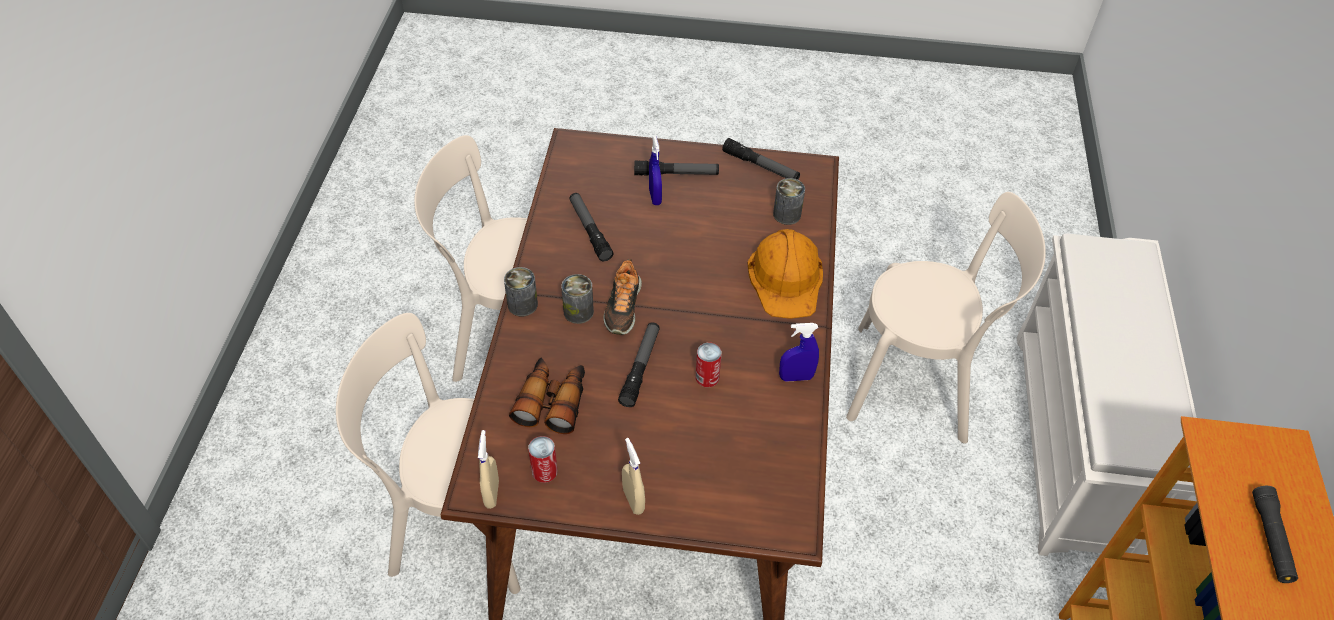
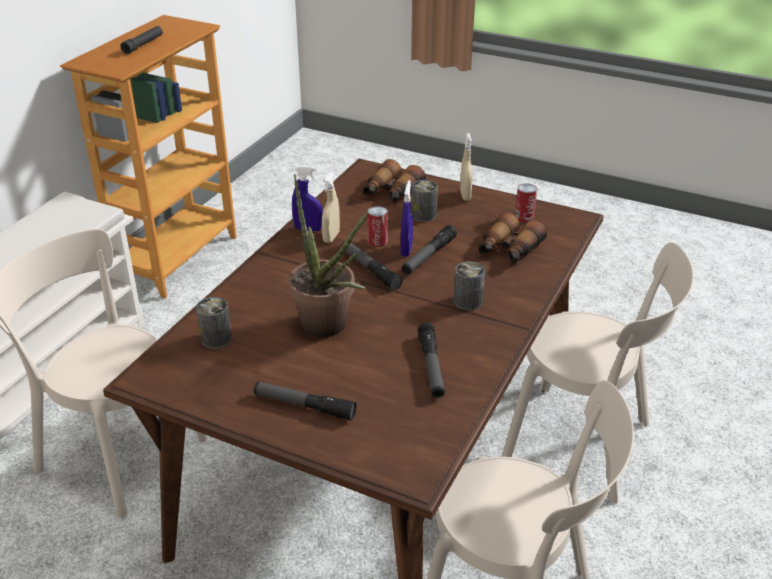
camera: 160 degrees left, 15 degrees down
beige spray bottle [478,430,499,509] -> beige spray bottle moved to [322,172,340,243]
can [504,267,538,316] -> can moved to [412,180,438,222]
shoe [603,259,642,335] -> none
blue spray bottle [649,136,662,205] -> blue spray bottle moved to [401,180,413,257]
flashlight [722,138,800,180] -> flashlight moved to [341,241,403,290]
orange hard hat [748,229,823,319] -> none
none -> potted plant [289,174,369,337]
none -> binoculars [363,159,426,203]

